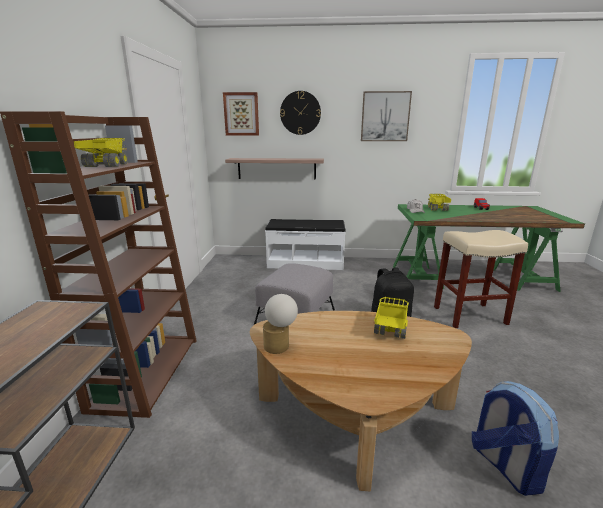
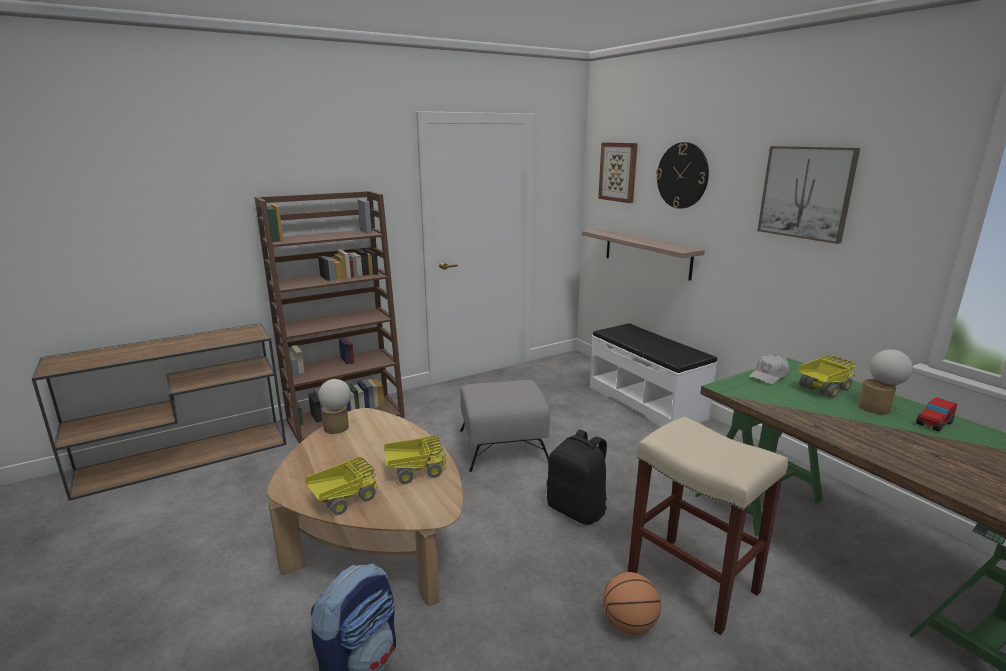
camera: 55 degrees right, 0 degrees up
toy truck [74,138,128,167] -> toy truck moved to [306,458,378,515]
none -> basketball [603,572,661,635]
none -> table lamp [858,349,913,414]

